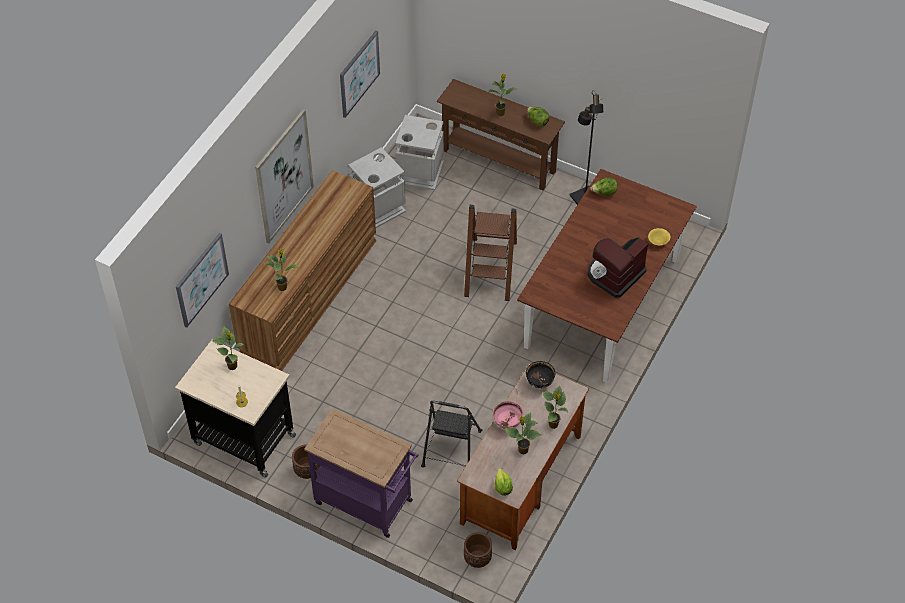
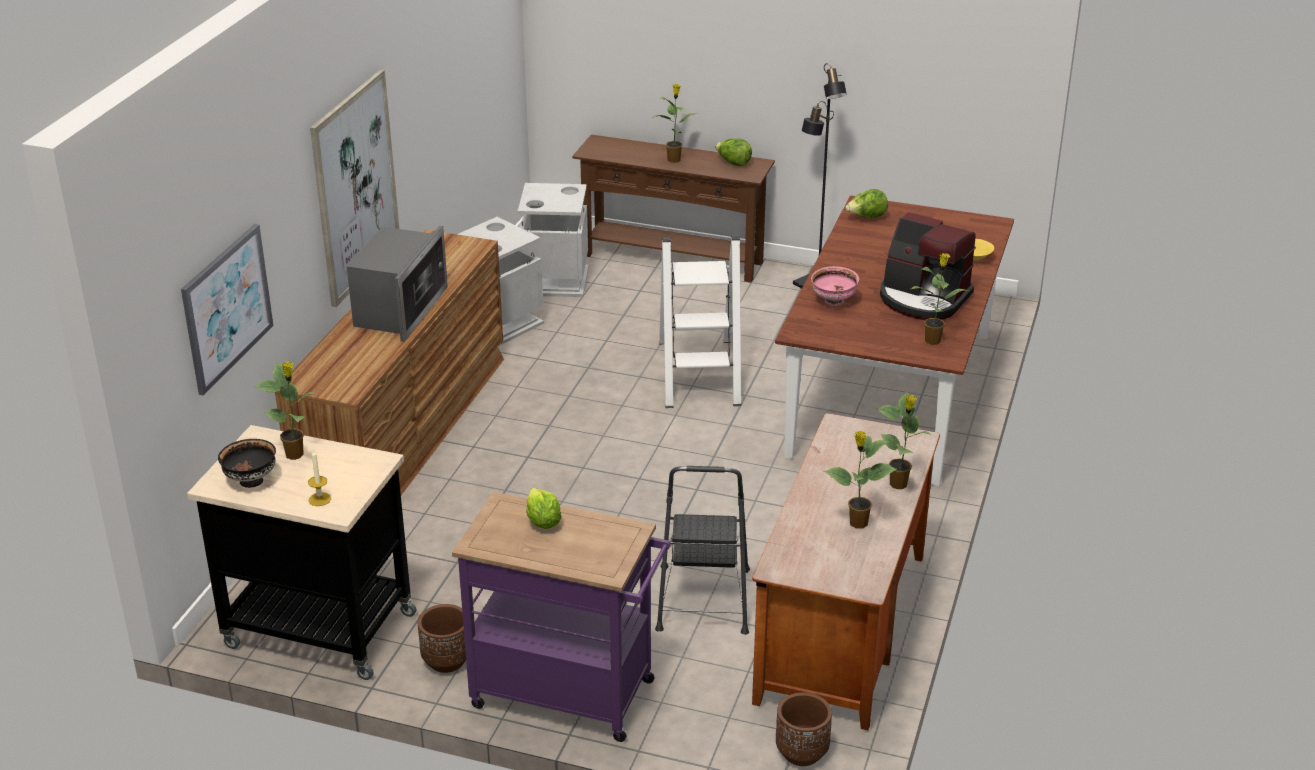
camera: 10 degrees left, 20 degrees down
potted plant [264,249,299,291] -> potted plant moved to [911,253,968,345]
picture [340,30,380,118] -> none
brown step ladder [464,205,517,301] -> white step ladder [659,235,741,408]
pink bowl [493,401,523,428] -> pink bowl moved to [811,266,859,306]
lettuce [495,468,513,496] -> lettuce moved to [526,488,562,529]
black bowl [526,361,555,388] -> black bowl moved to [218,439,276,488]
coffee machine [588,237,648,298] -> coffee machine turned 90 degrees counterclockwise [880,212,976,320]
none -> microwave [347,226,448,342]

